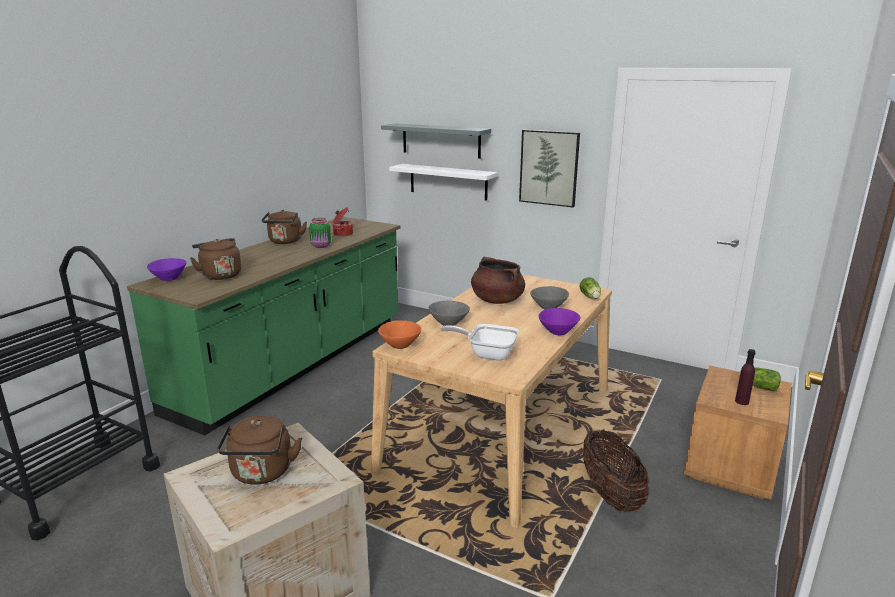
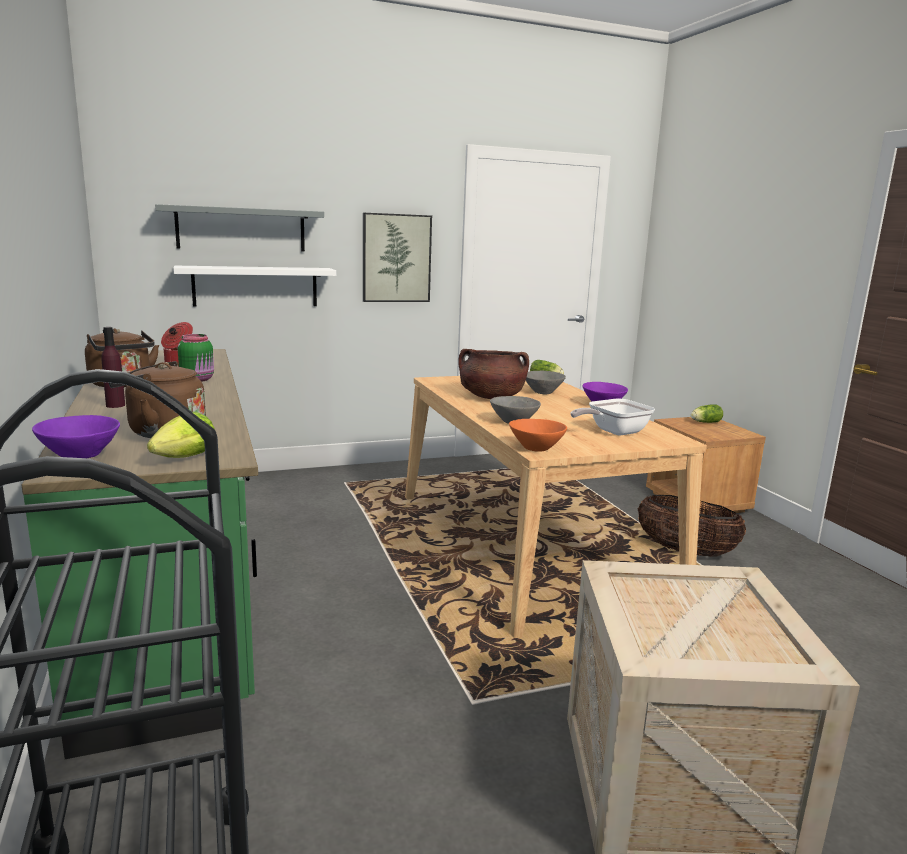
camera: 50 degrees left, 5 degrees down
brown kettle [217,415,302,485] -> none
purple bottle [735,349,756,405] -> purple bottle moved to [101,327,125,408]
none -> lettuce [147,412,215,458]

